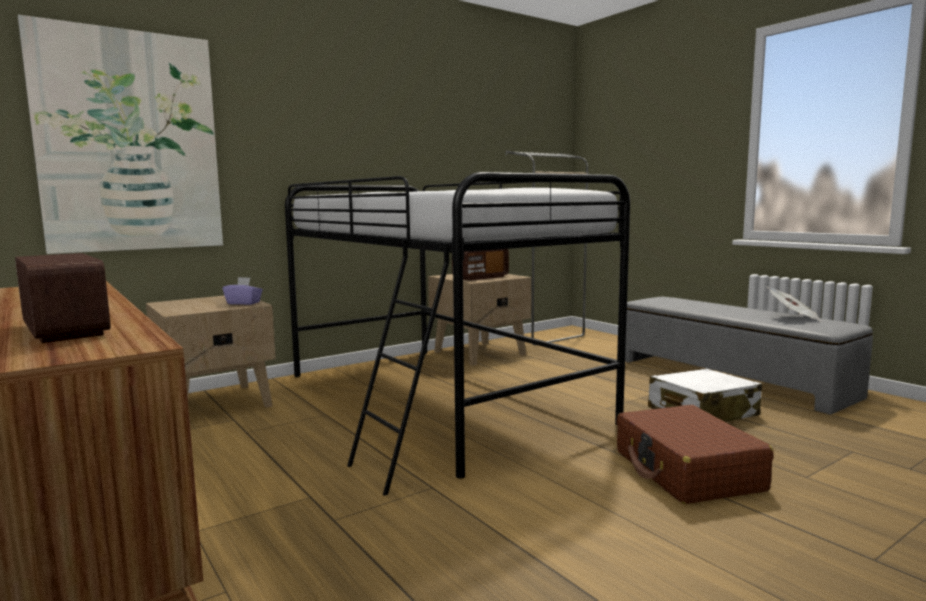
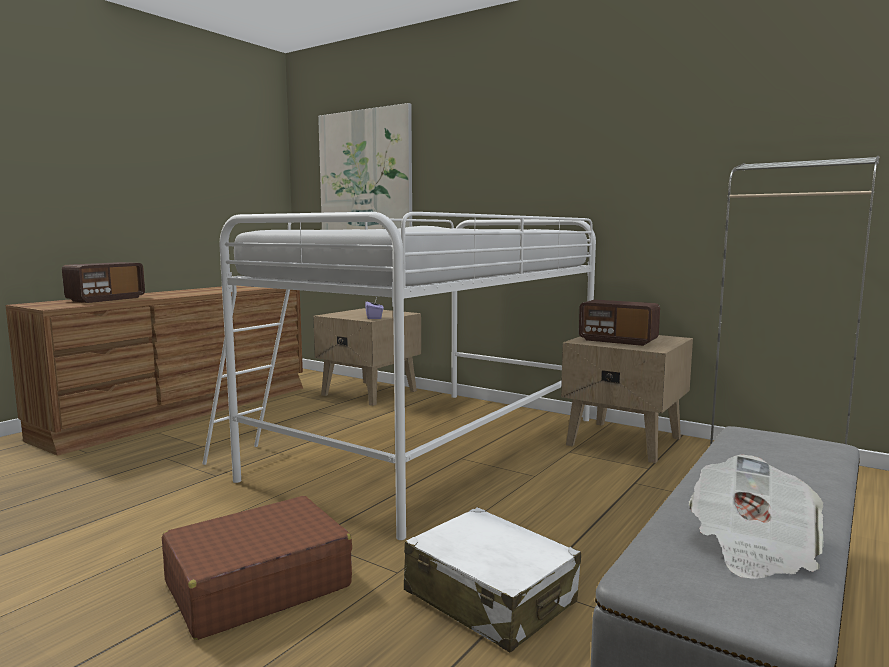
camera: 70 degrees right, 0 degrees up
black bed [285,172,630,496] -> white bed [202,212,596,540]

